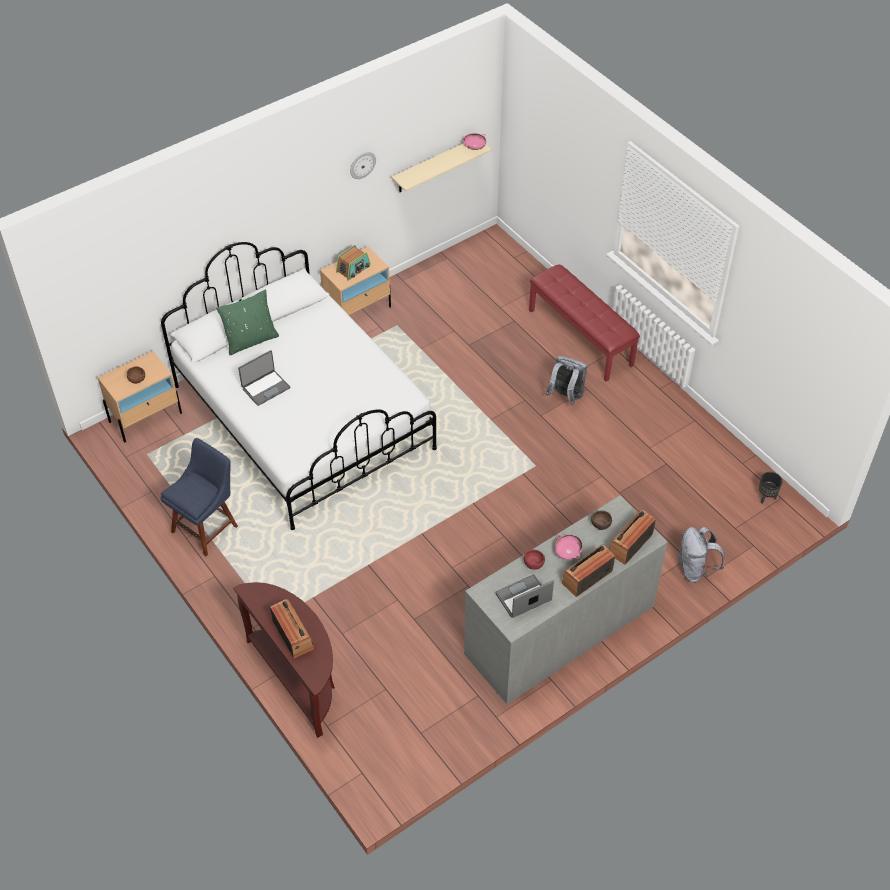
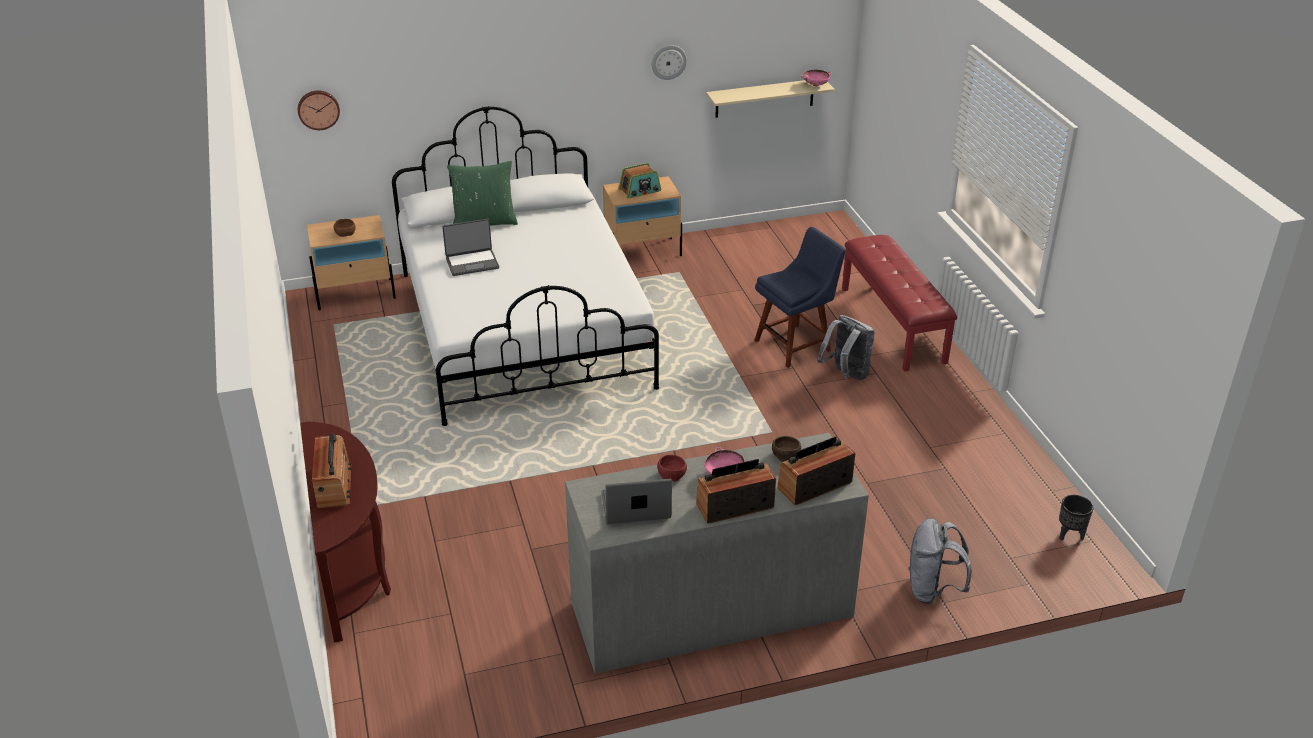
camera: 20 degrees right, 15 degrees down
blue chair [161,438,238,556] -> blue chair moved to [754,227,846,368]
none -> wall clock [298,90,340,130]

